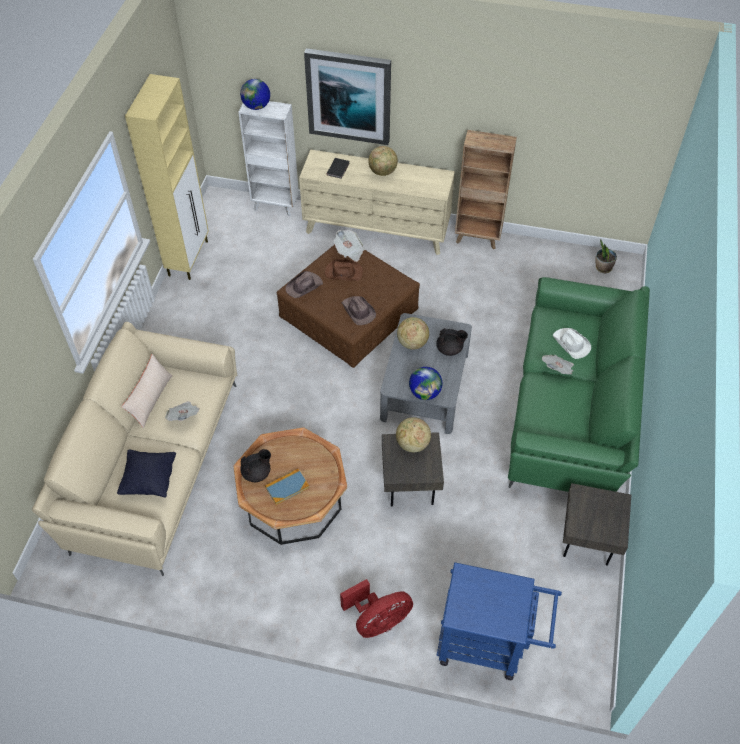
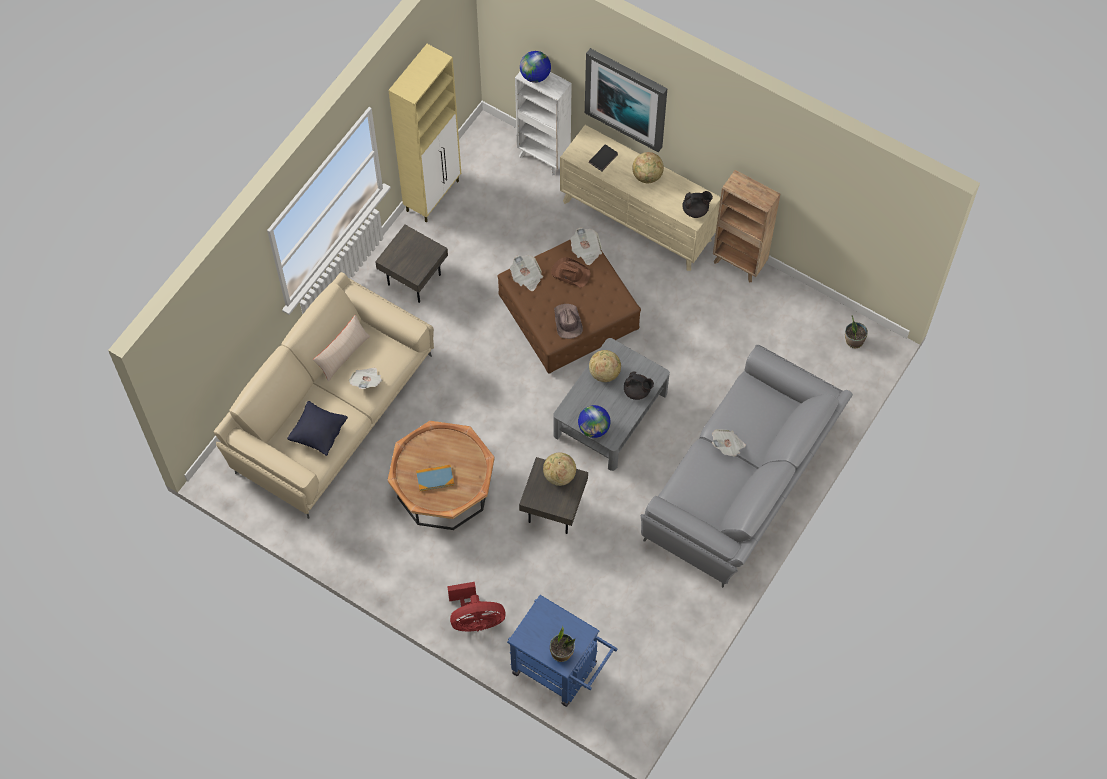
camera: 20 degrees right, 10 degrees up
black teapot [240,449,271,482] -> black teapot moved to [682,191,713,218]
brown hat [285,271,323,298] -> newspaper [510,255,543,291]
green sofa [508,277,650,492] -> grey sofa [641,345,853,588]
white hat [553,328,591,359] -> none
grey side table [563,483,631,566] -> grey side table moved to [375,225,448,303]
none -> potted plant [550,626,575,662]

